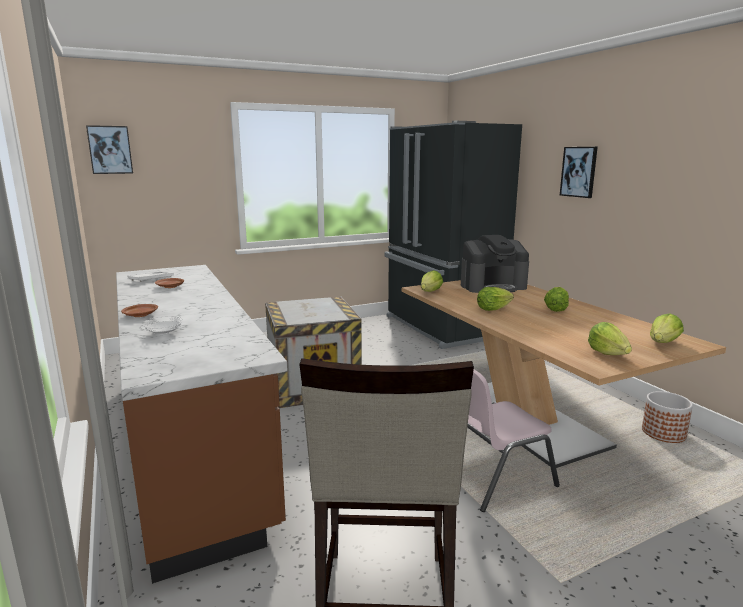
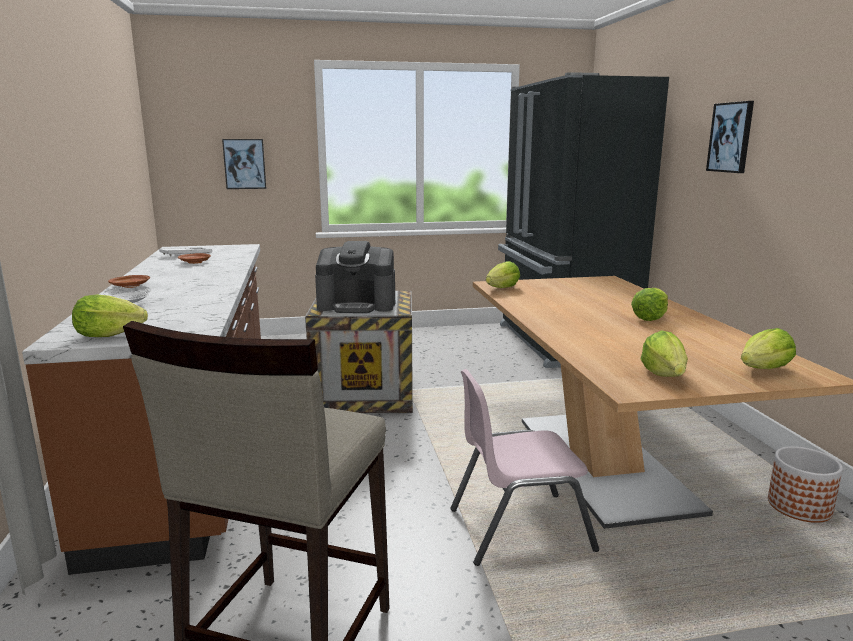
camera: 15 degrees right, 0 degrees up
picture [86,125,133,174] -> picture moved to [222,139,266,189]
coffee machine [461,235,529,293] -> coffee machine moved to [315,241,395,313]
lettuce [477,287,514,311] -> lettuce moved to [72,295,148,337]

